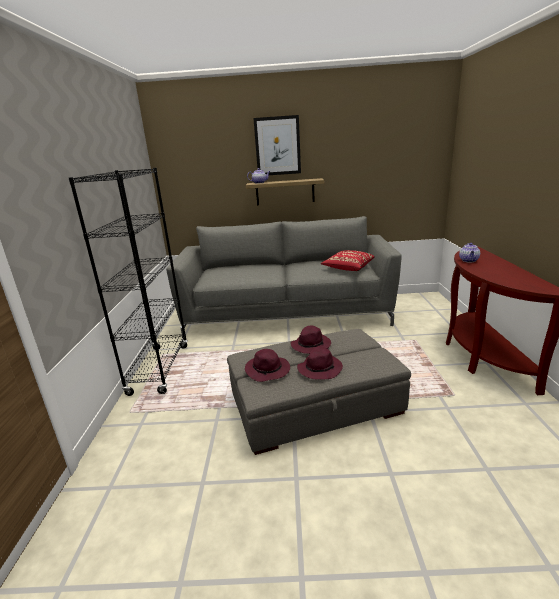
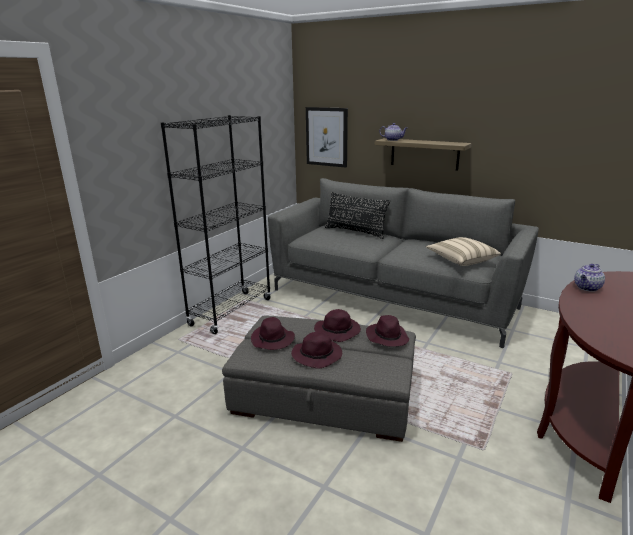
camera: 30 degrees right, 0 degrees up
picture [253,115,301,175] -> picture moved to [306,107,348,168]
red pillow [321,250,375,271] -> beige pillow [426,237,501,266]
none -> black pillow [325,192,390,239]
none -> purple hat [366,315,409,347]

